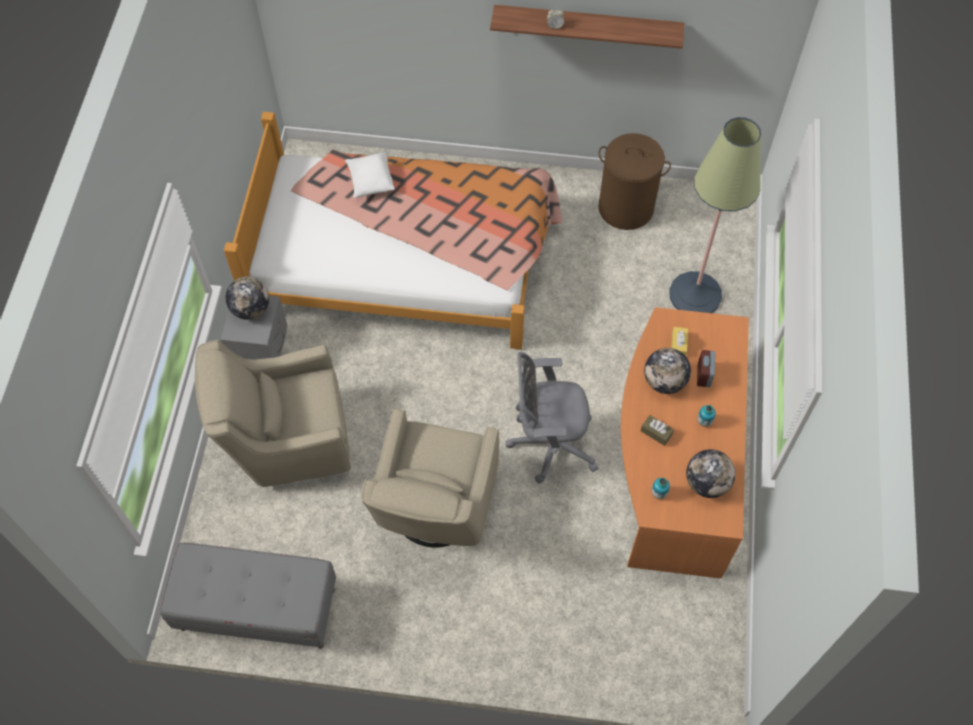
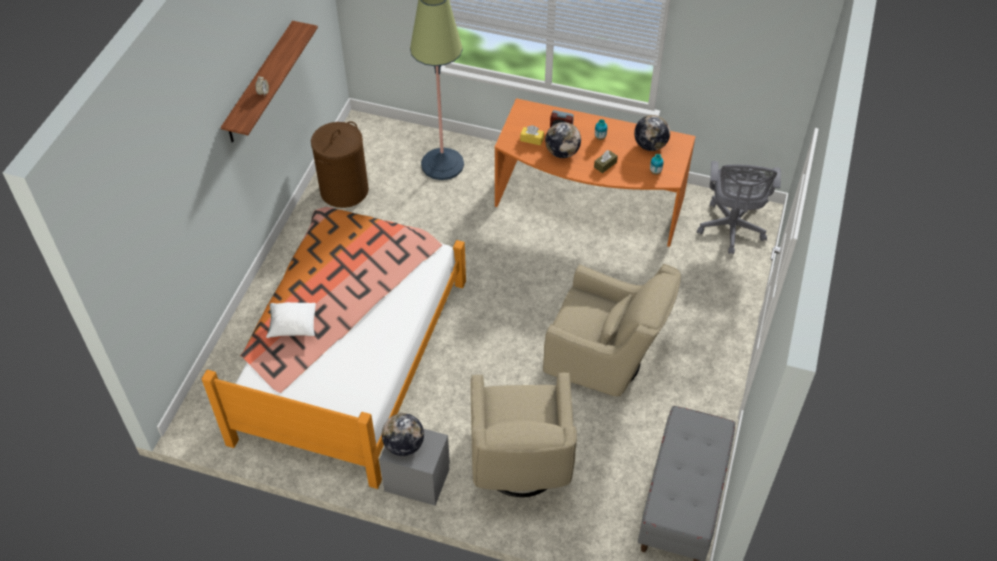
camera: 80 degrees left, 10 degrees down
grey office chair [505,352,598,484] -> grey office chair moved to [697,161,781,254]

